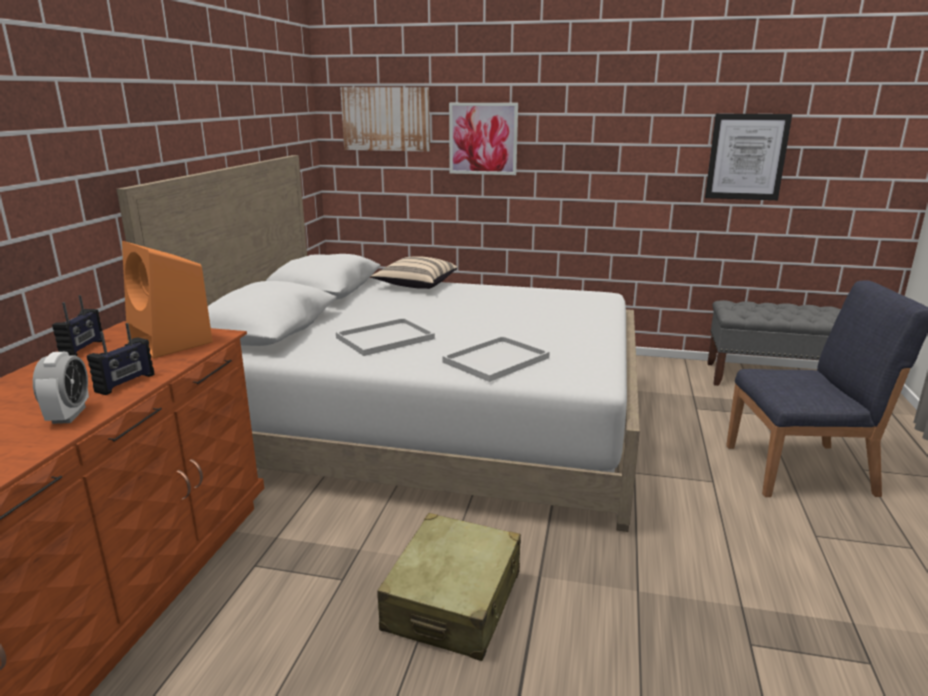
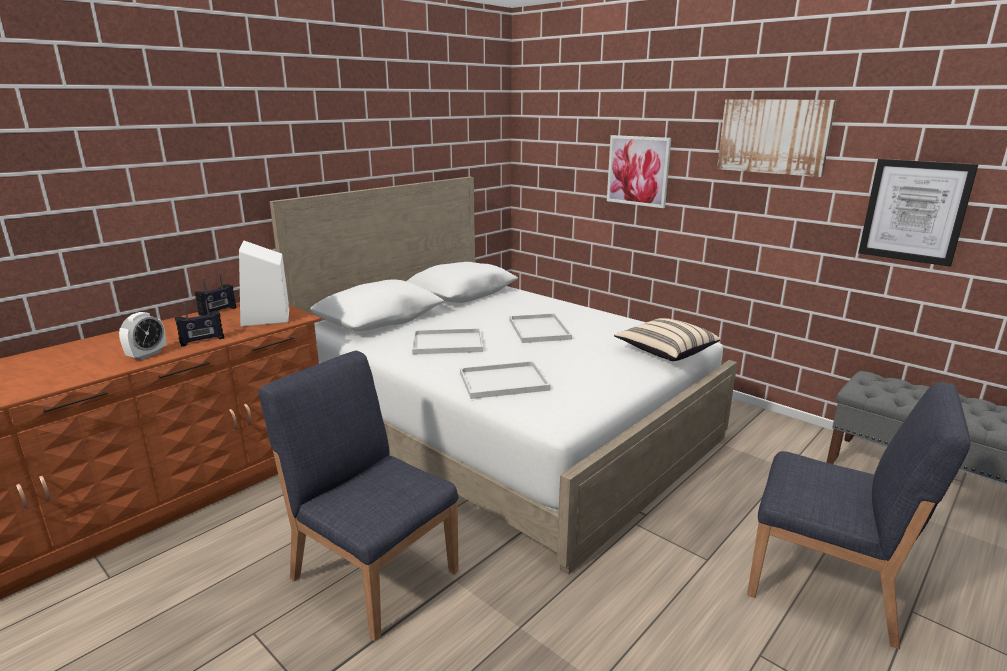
camera: 30 degrees right, 0 degrees up
orange speaker [122,241,213,358] -> white speaker [239,240,289,327]
picture [340,87,430,152] -> picture moved to [717,99,836,177]
beige pillow [371,256,457,289] -> beige pillow moved to [614,318,720,361]
beige suitcase [377,513,521,661] -> blue chair [259,351,459,641]
none -> white tray [509,313,572,343]

